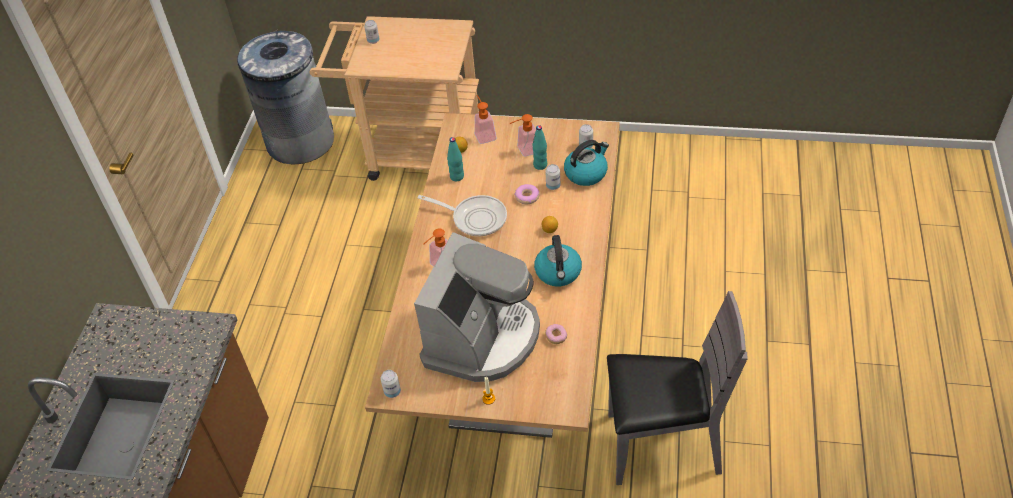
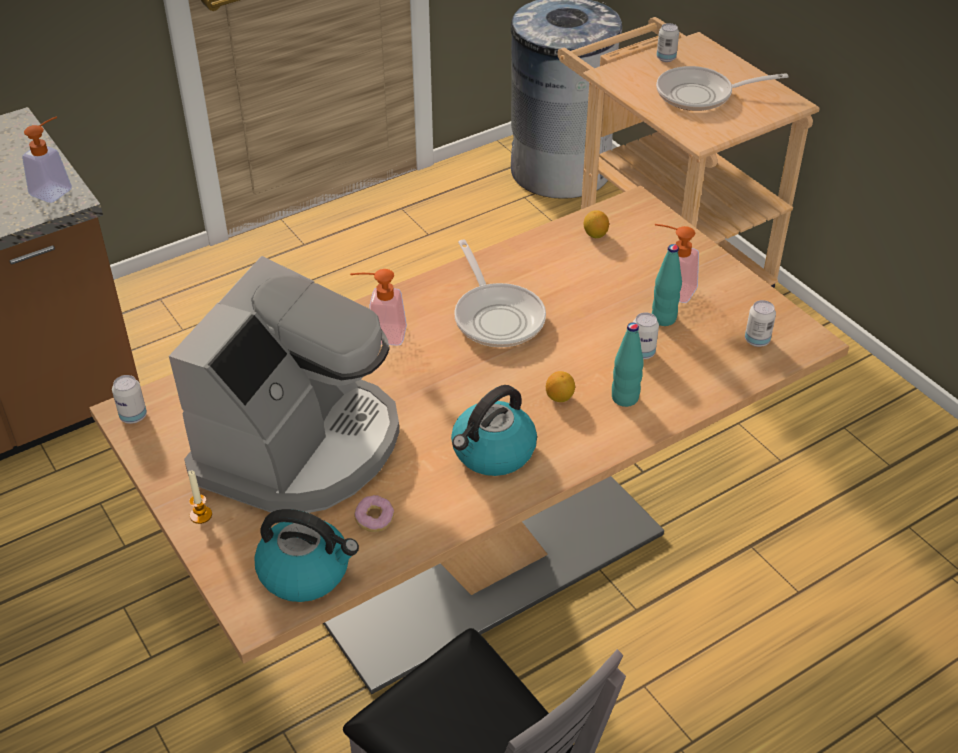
camera: 45 degrees right, 5 degrees down
coffee machine [414,232,540,382] -> coffee machine turned 45 degrees counterclockwise [169,256,400,513]
turquoise bottle [447,137,464,181] -> turquoise bottle moved to [612,322,644,407]
soap dispenser [475,95,497,144] -> soap dispenser moved to [22,116,72,203]
donut [514,184,540,204] -> none
kettle [564,140,609,186] -> kettle moved to [254,509,359,602]
none -> frying pan [656,66,788,111]

